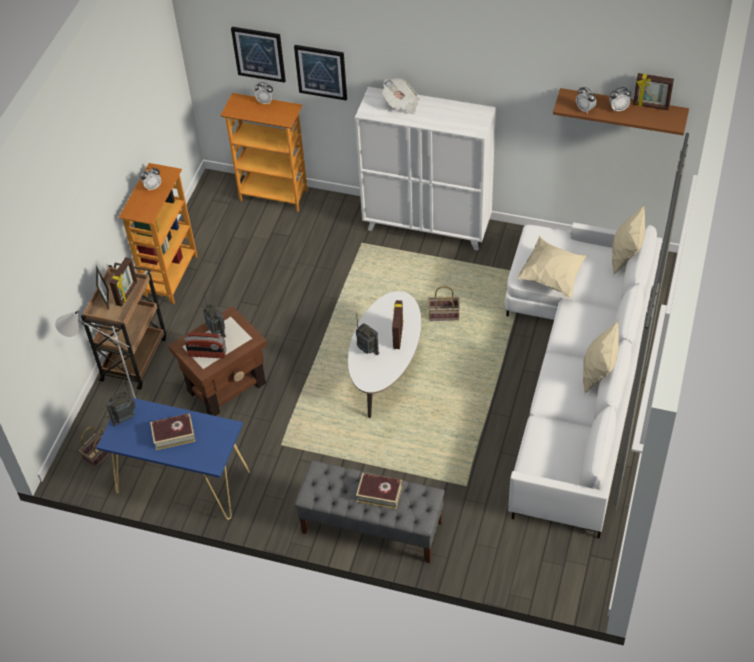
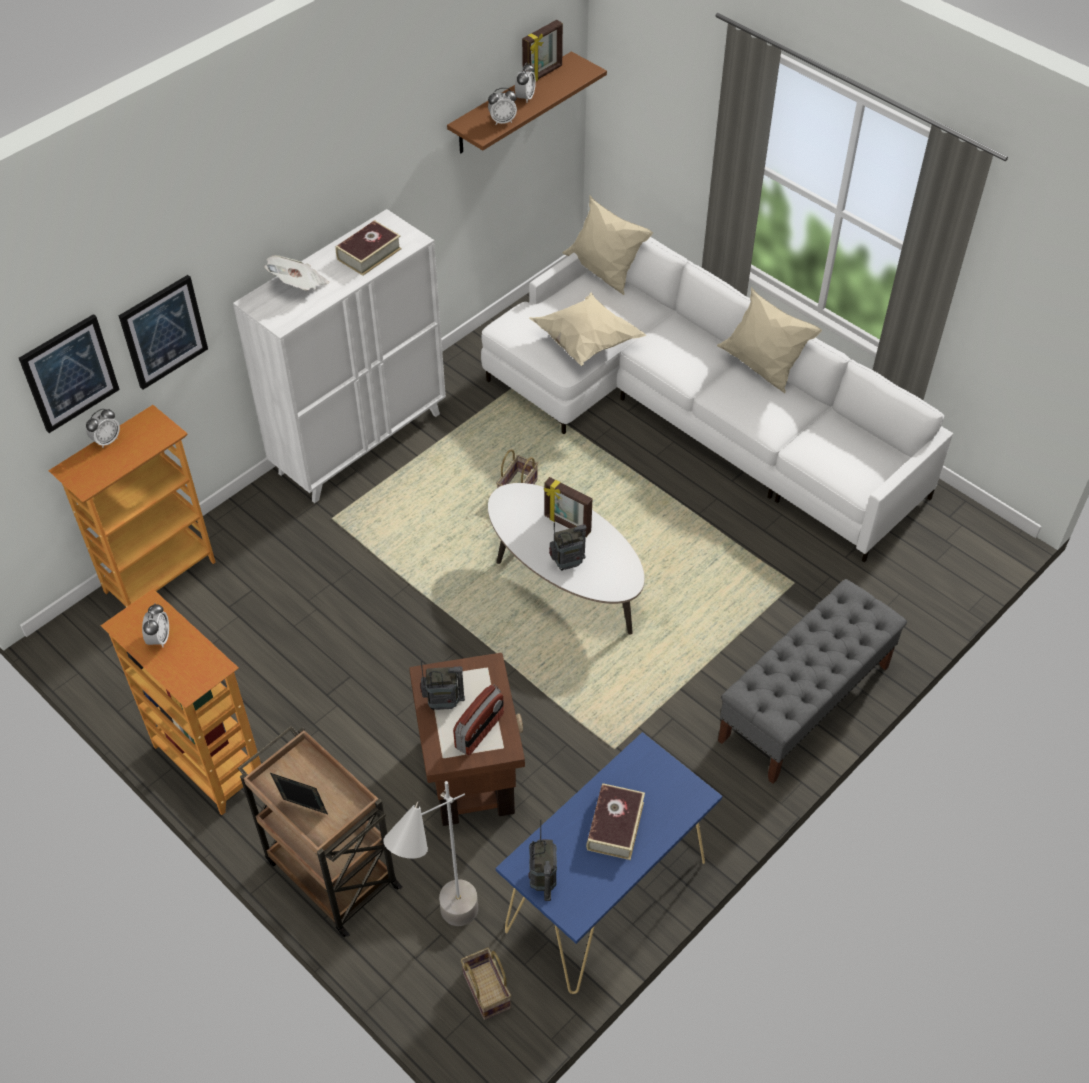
camera: 65 degrees left, 0 degrees up
picture frame [109,257,137,307] -> none
book [356,473,402,509] -> book moved to [336,220,402,276]

